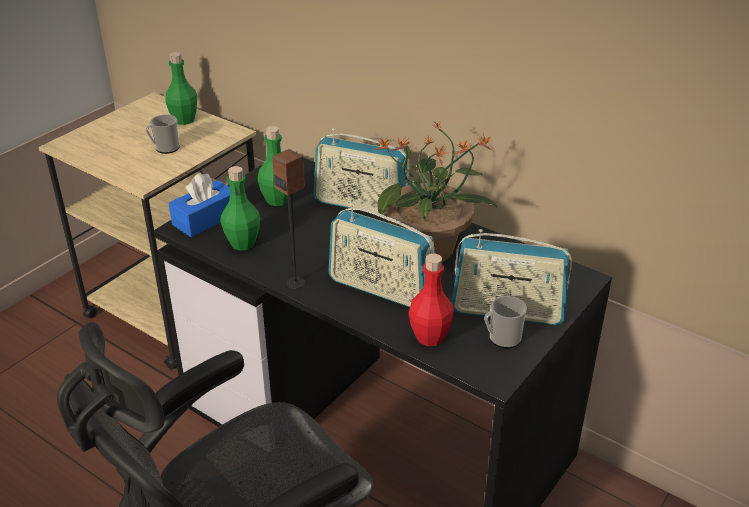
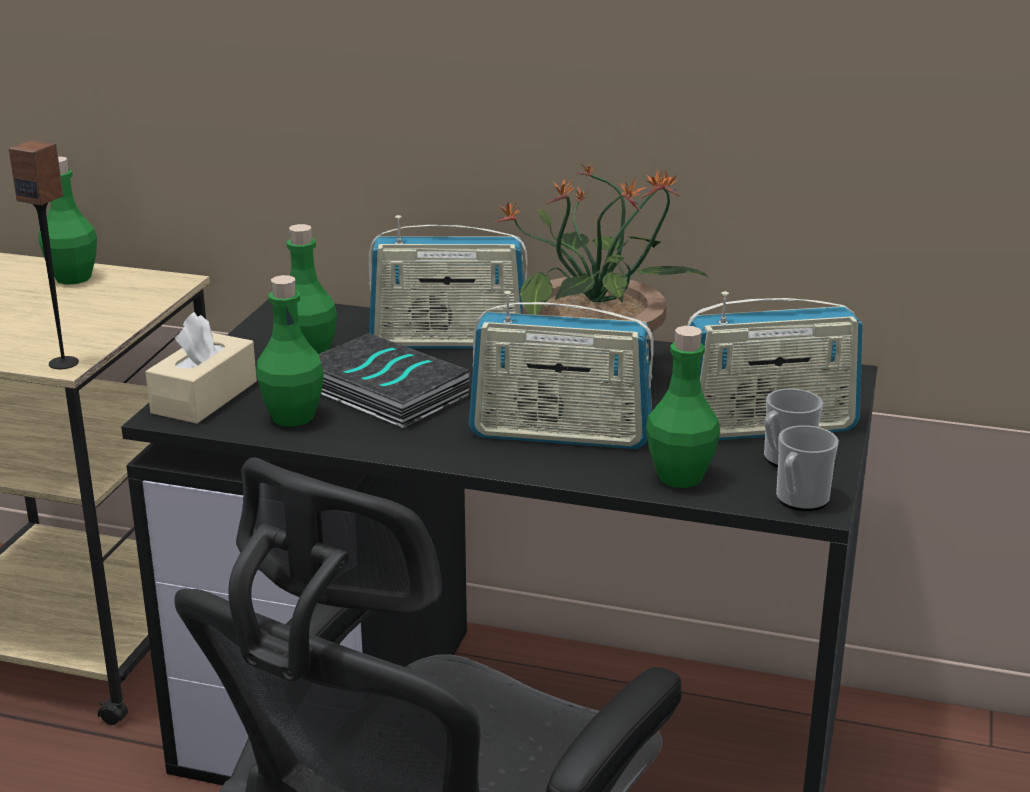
camera: 20 degrees left, 10 degrees down
mug [146,115,180,154] -> mug moved to [776,425,839,511]
blue tissue box [169,173,230,237] -> beige tissue box [145,312,257,424]
speaker [272,149,305,289] -> speaker moved to [9,140,79,369]
red bottle [409,254,454,346] -> green bottle [646,326,720,488]
none -> book [319,333,470,428]

